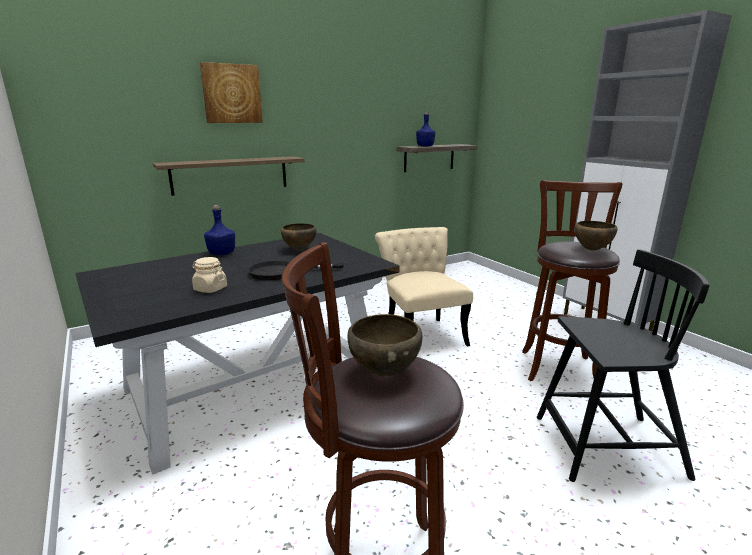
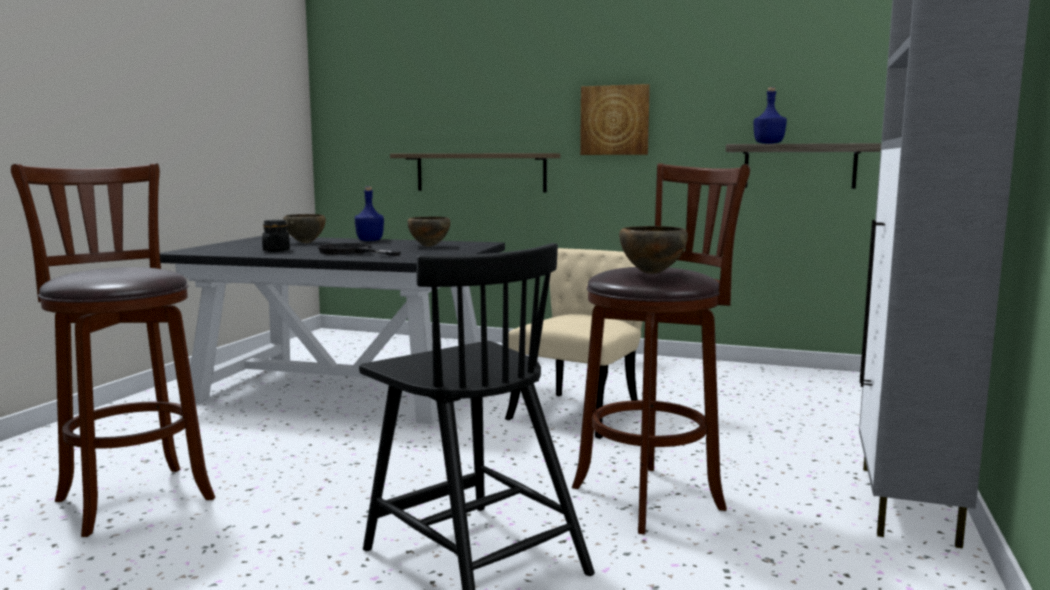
camera: 50 degrees right, 10 degrees down
beige jar [192,257,227,293] -> black jar [262,220,290,252]
picture [200,62,263,123] -> picture moved to [580,84,650,155]
brown bowl [348,314,422,376] -> brown bowl moved to [283,214,326,243]

